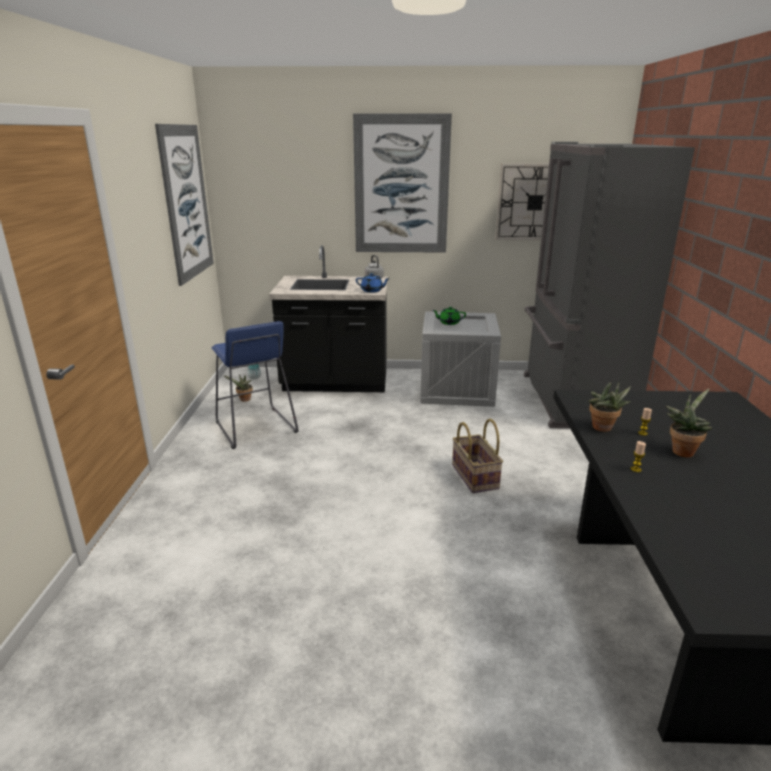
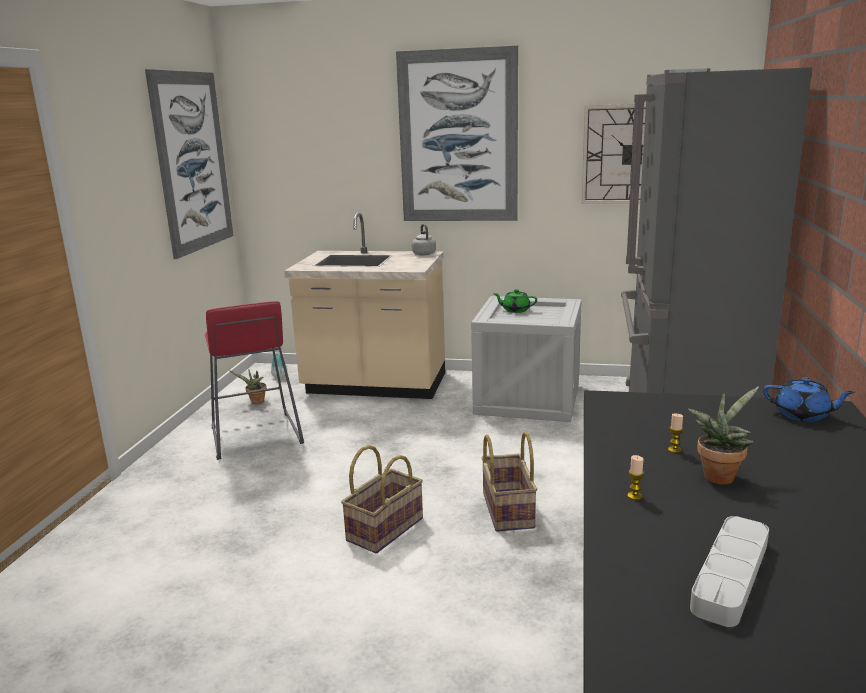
camera: 10 degrees right, 5 degrees down
blue stool [212,321,299,449] -> red stool [205,301,304,460]
black counter [269,245,388,392] -> beige counter [284,212,445,399]
blue teapot [356,273,390,292] -> blue teapot moved to [763,377,855,422]
potted plant [588,382,631,432] -> none
none -> basket [341,445,423,554]
none -> grey tray [690,516,769,627]

